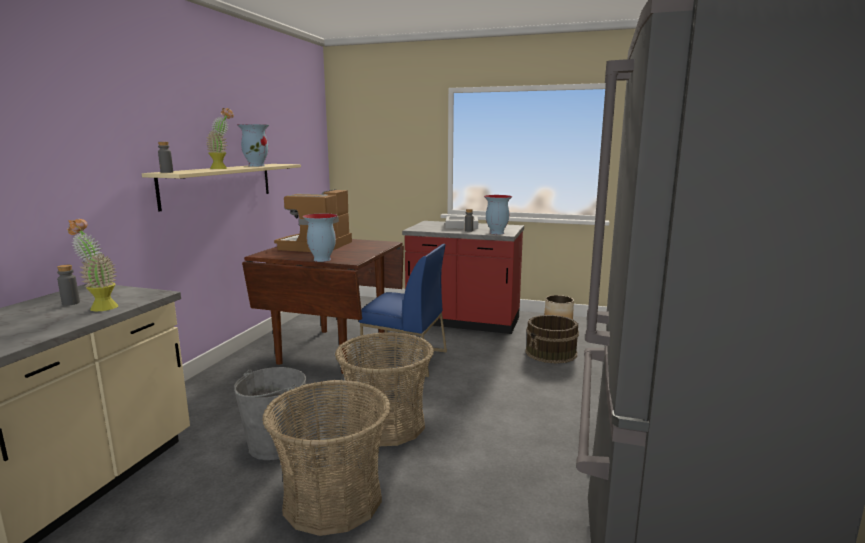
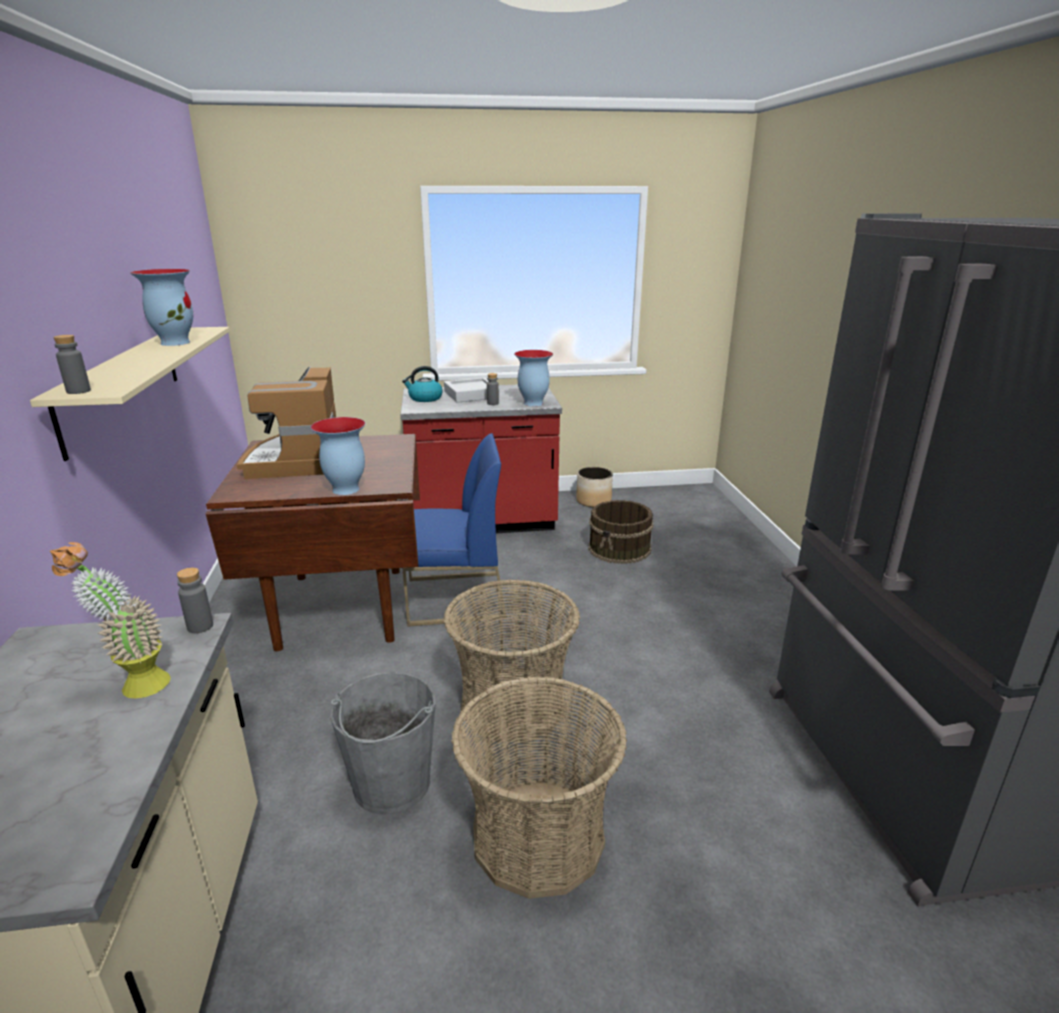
camera: 25 degrees left, 10 degrees up
grey bottle [57,265,80,306] -> grey bottle moved to [177,568,213,633]
potted plant [206,108,234,169] -> none
none -> kettle [402,366,443,402]

